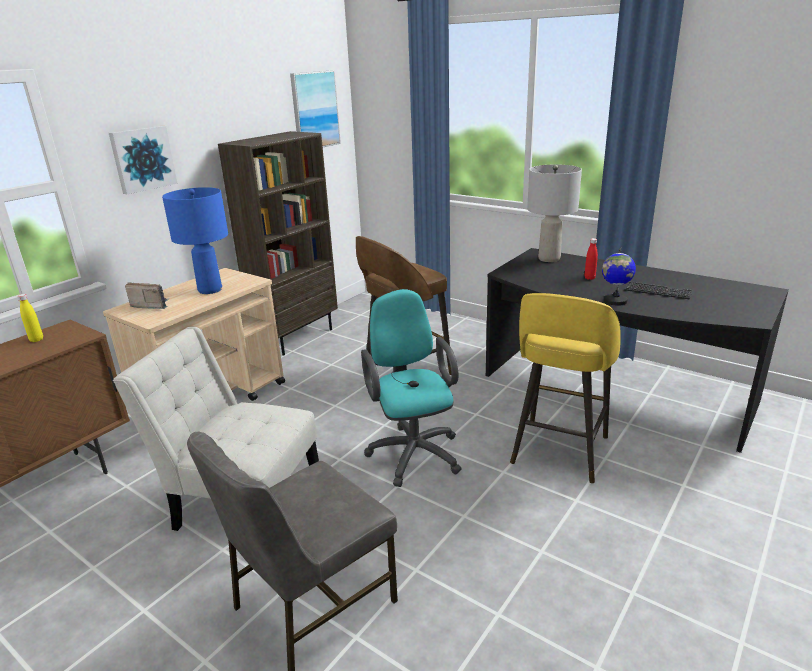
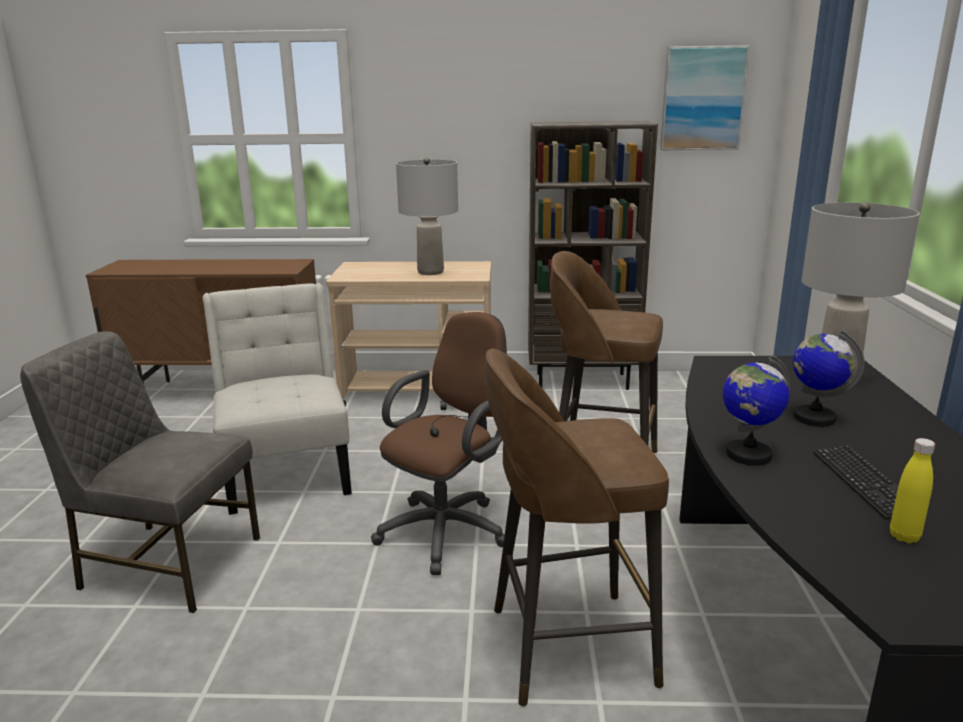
camera: 55 degrees right, 5 degrees down
yellow bottle [18,294,43,342] -> yellow bottle moved to [890,438,935,543]
picture [109,126,178,194] -> none
radio [125,283,169,309] -> none
blue table lamp [162,187,228,294] -> grey table lamp [396,158,458,275]
turquoise office chair [361,289,462,487] -> brown office chair [371,312,507,575]
yellow stool [510,293,621,484] -> brown stool [485,348,669,707]
red bottle [585,238,598,280] -> globe [793,330,865,427]

